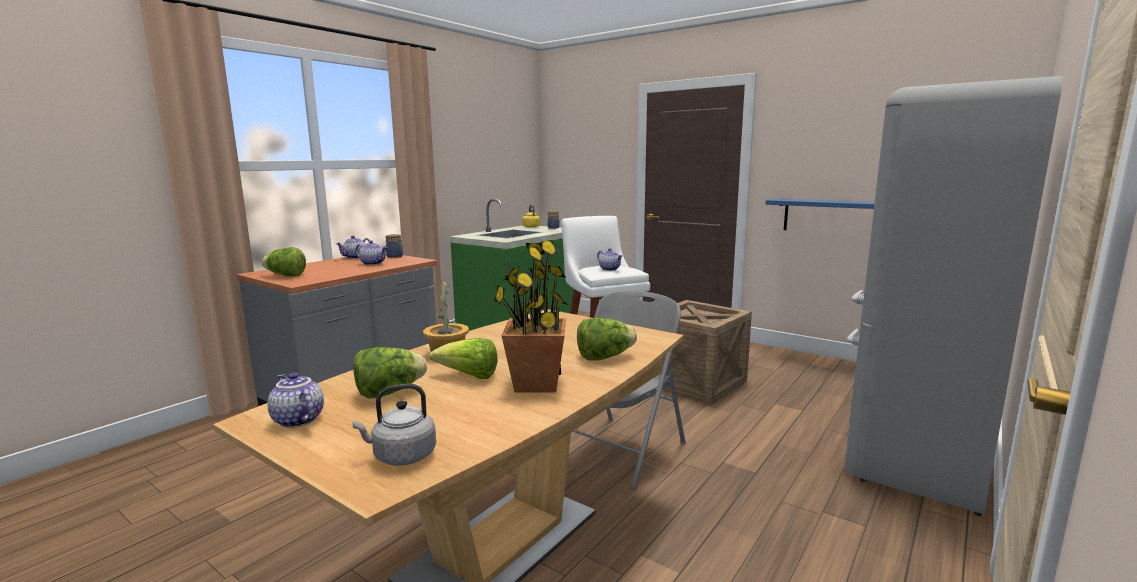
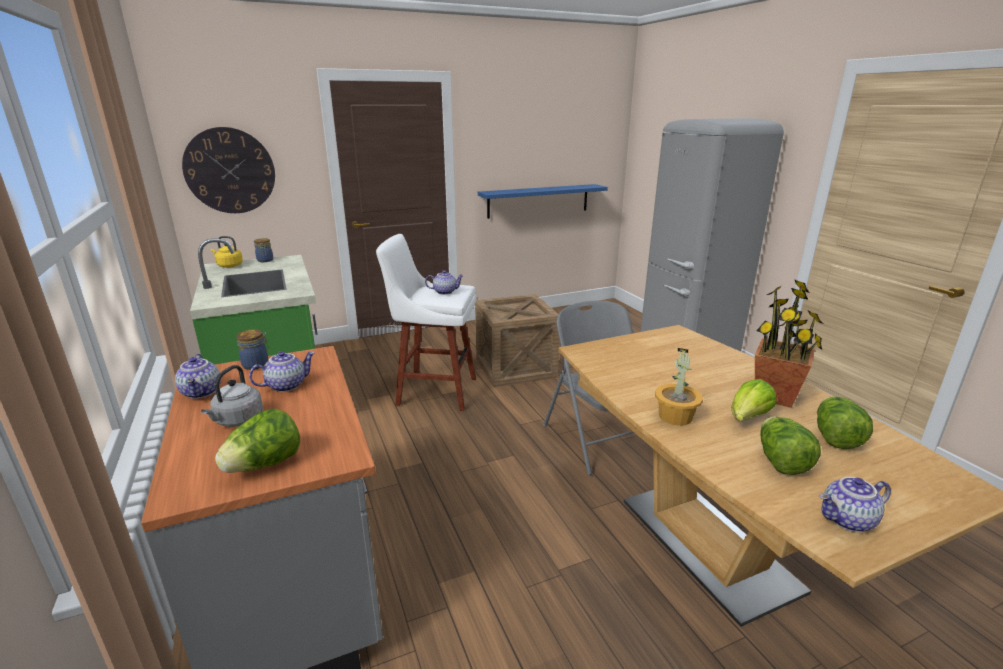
camera: 60 degrees left, 10 degrees up
grey kettle [352,384,436,466] -> grey kettle moved to [201,365,263,427]
lettuce [577,318,637,361] -> lettuce moved to [817,396,873,449]
none -> wall clock [182,127,275,213]

